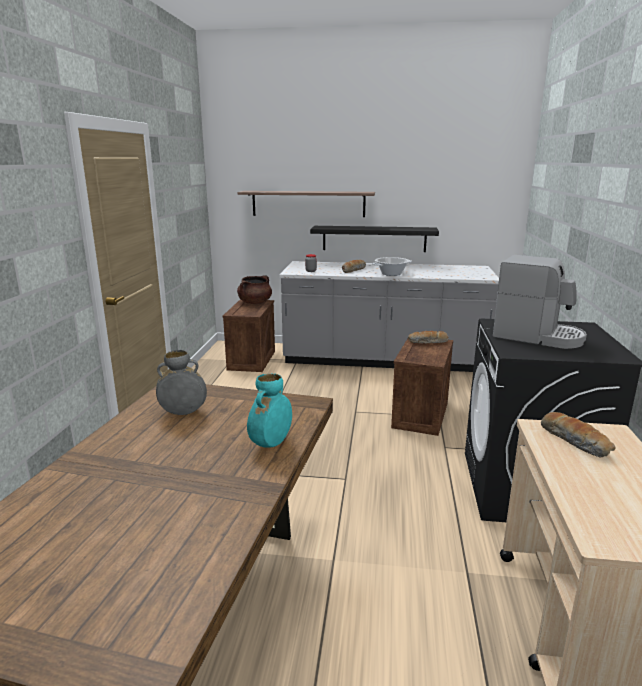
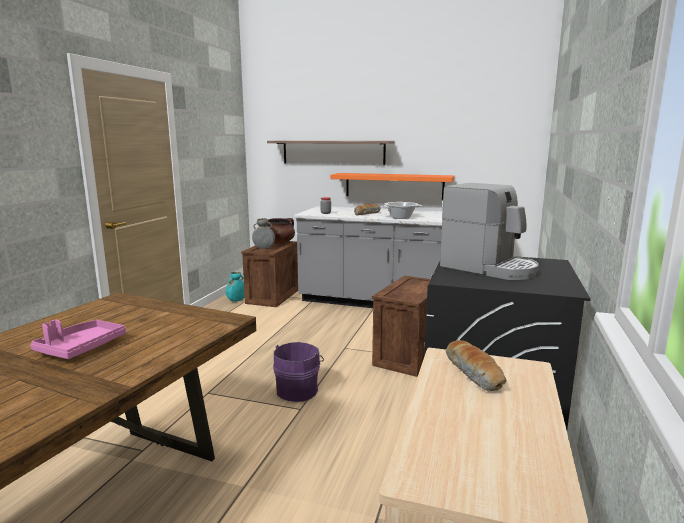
camera: 10 degrees right, 5 degrees down
grey vase [156,350,207,415] -> grey vase moved to [252,218,275,249]
turquoise vase [247,374,292,448] -> turquoise vase moved to [225,272,245,302]
black shelf [310,226,439,252] -> orange shelf [330,173,454,200]
bread [408,331,449,343] -> none
none -> pink tray [31,320,126,359]
none -> purple bucket [273,342,324,402]

